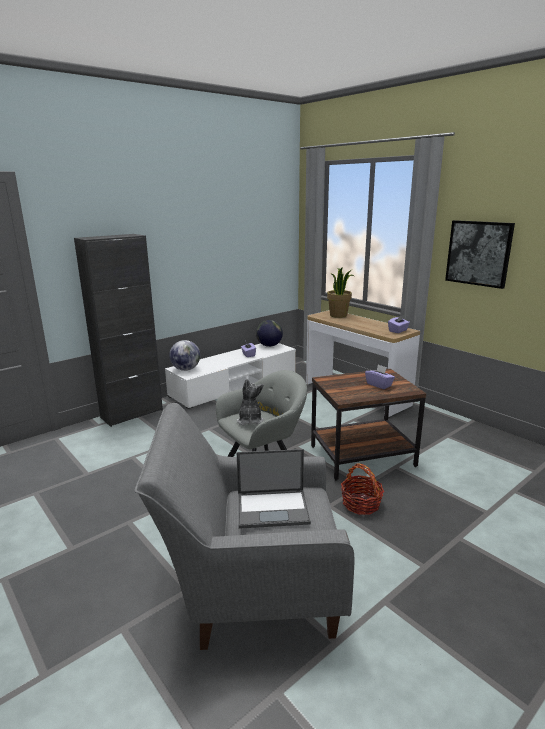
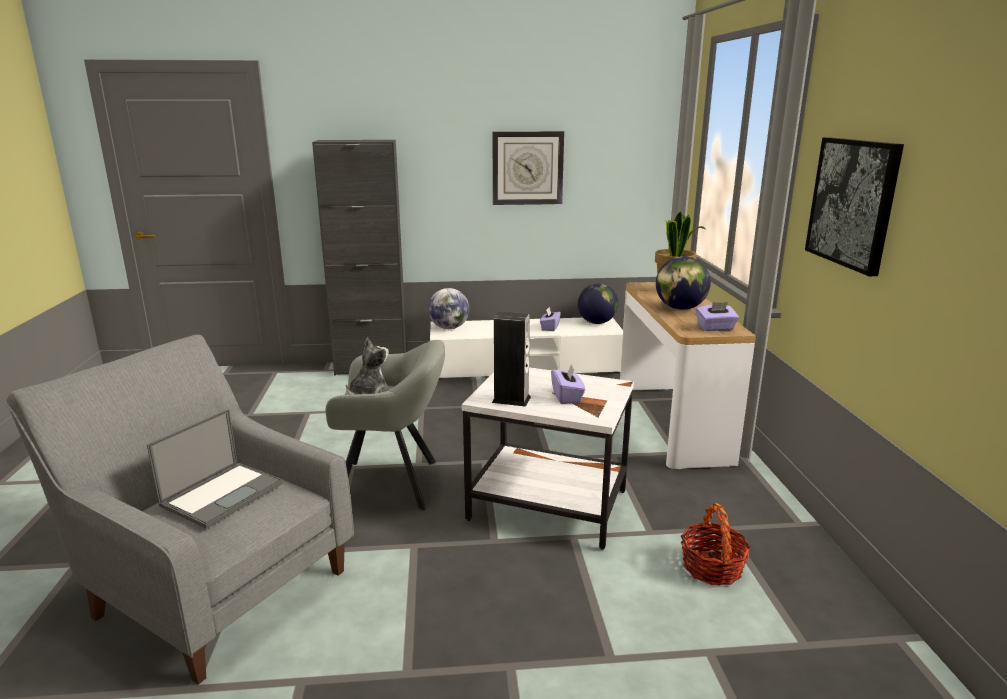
camera: 35 degrees right, 0 degrees up
laptop [237,449,311,529] -> laptop turned 90 degrees counterclockwise [147,409,283,529]
brown side table [311,369,426,481] -> white side table [462,368,634,550]
basket [341,463,384,515] -> basket moved to [681,503,751,585]
none -> wall clock [492,131,564,205]
none -> speaker [492,312,531,407]
none -> globe [656,256,711,310]

